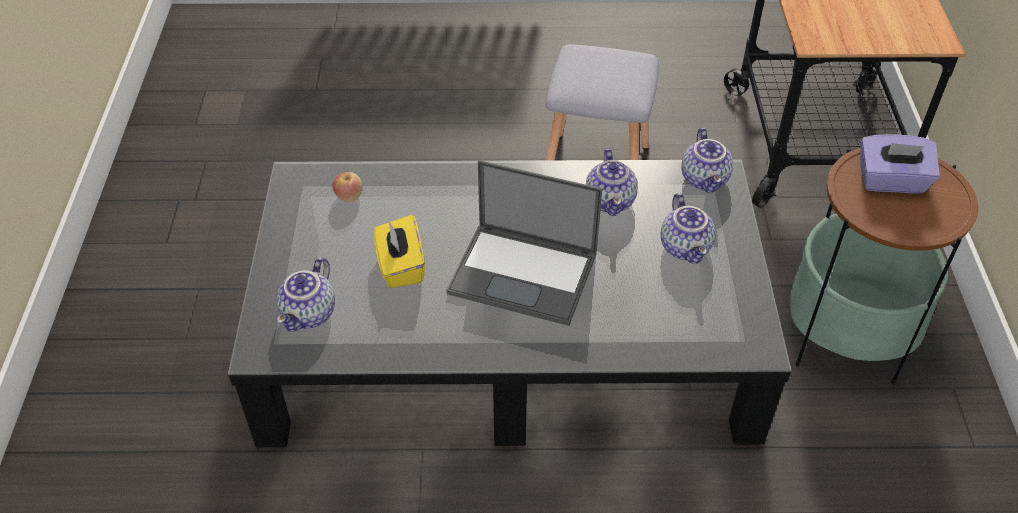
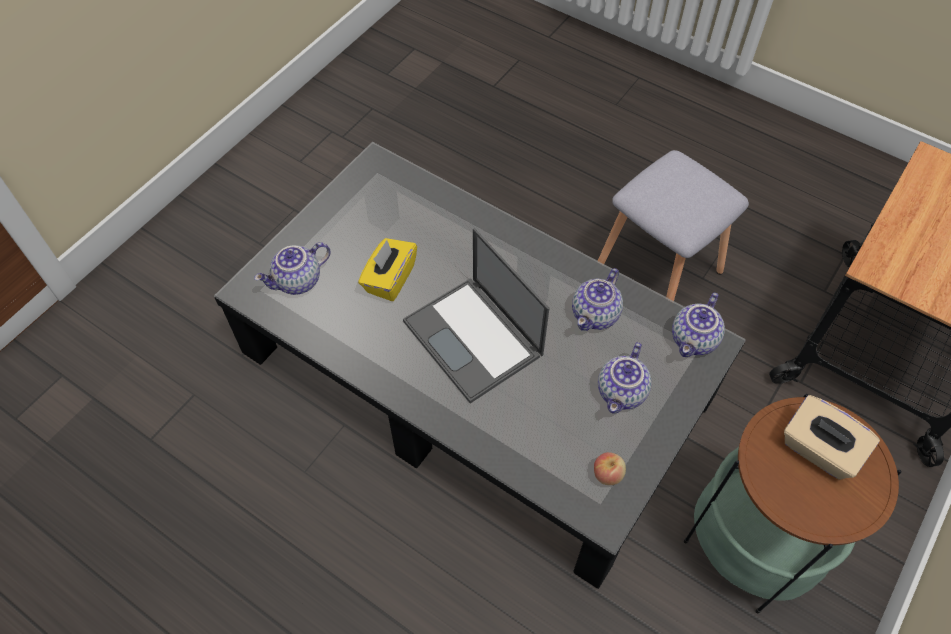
camera: 35 degrees right, 10 degrees up
apple [332,172,363,202] -> apple moved to [594,452,626,485]
purple tissue box [860,135,940,194] -> beige tissue box [784,395,880,480]

